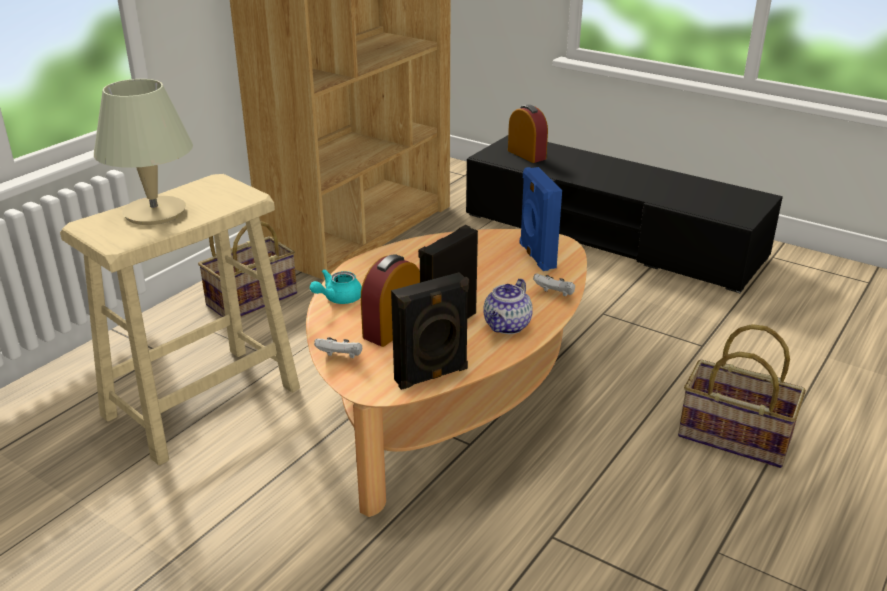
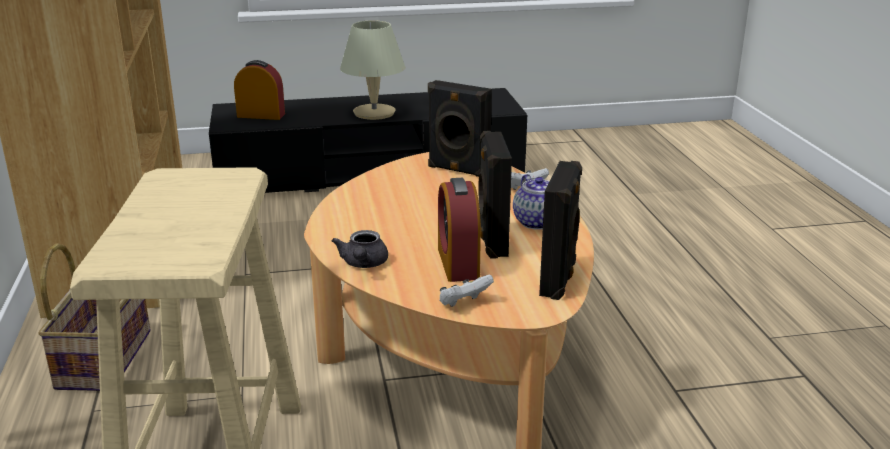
camera: 45 degrees left, 5 degrees down
beige table lamp [94,79,193,225] -> beige table lamp moved to [340,20,406,120]
turquoise teapot [310,269,362,304] -> grey teapot [332,230,388,268]
blue speaker [520,167,562,271] -> black speaker [428,80,492,177]
basket [678,324,806,468] -> none

